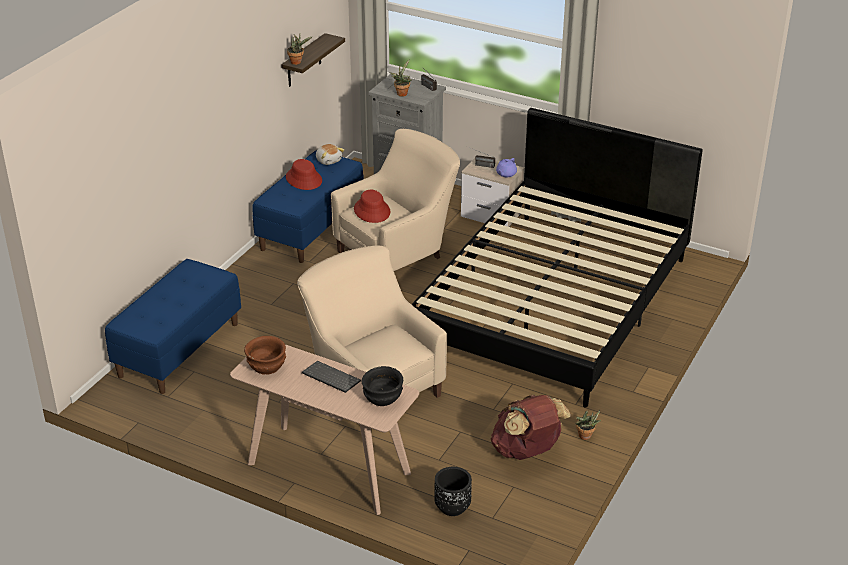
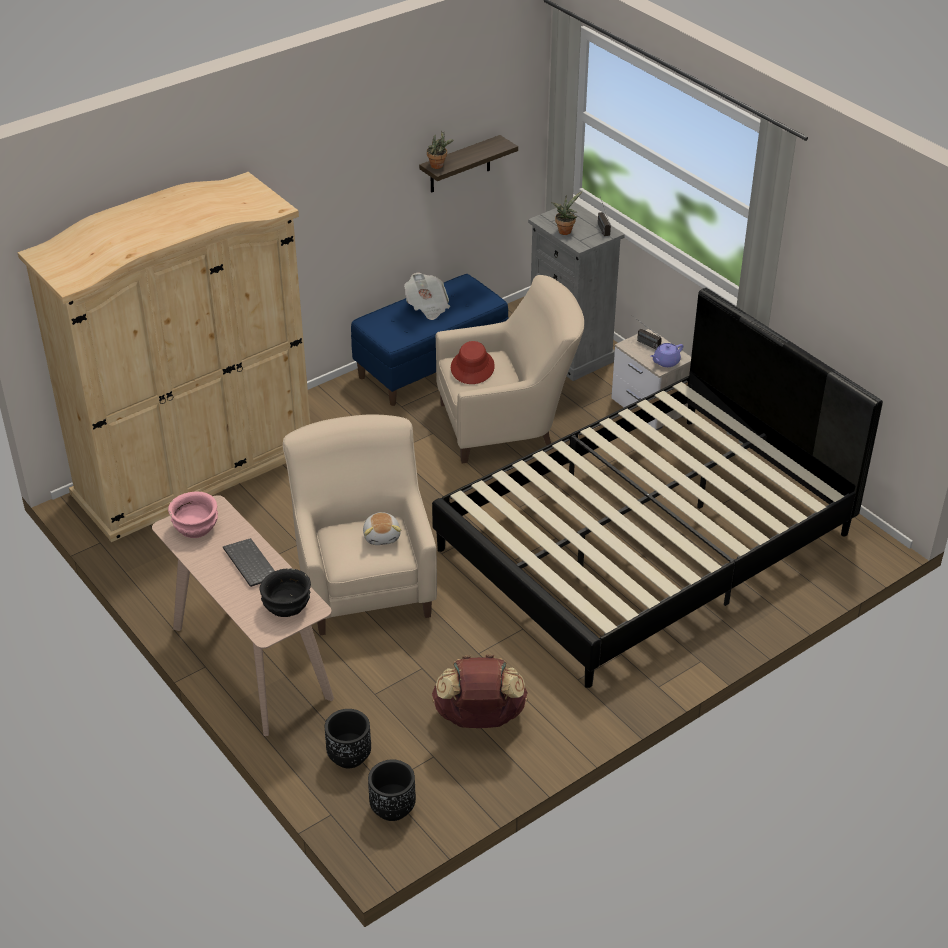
camera: 25 degrees right, 5 degrees up
blue bench [105,259,241,394] -> beige wardrobe [17,172,310,542]
brown bowl [244,336,286,375] -> pink bowl [168,491,218,538]
red hat [286,159,322,190] -> newspaper [404,272,450,320]
plush toy [316,144,344,165] -> plush toy moved to [363,512,401,545]
potted plant [575,410,601,440] -> none
none -> black planter [368,759,416,821]

